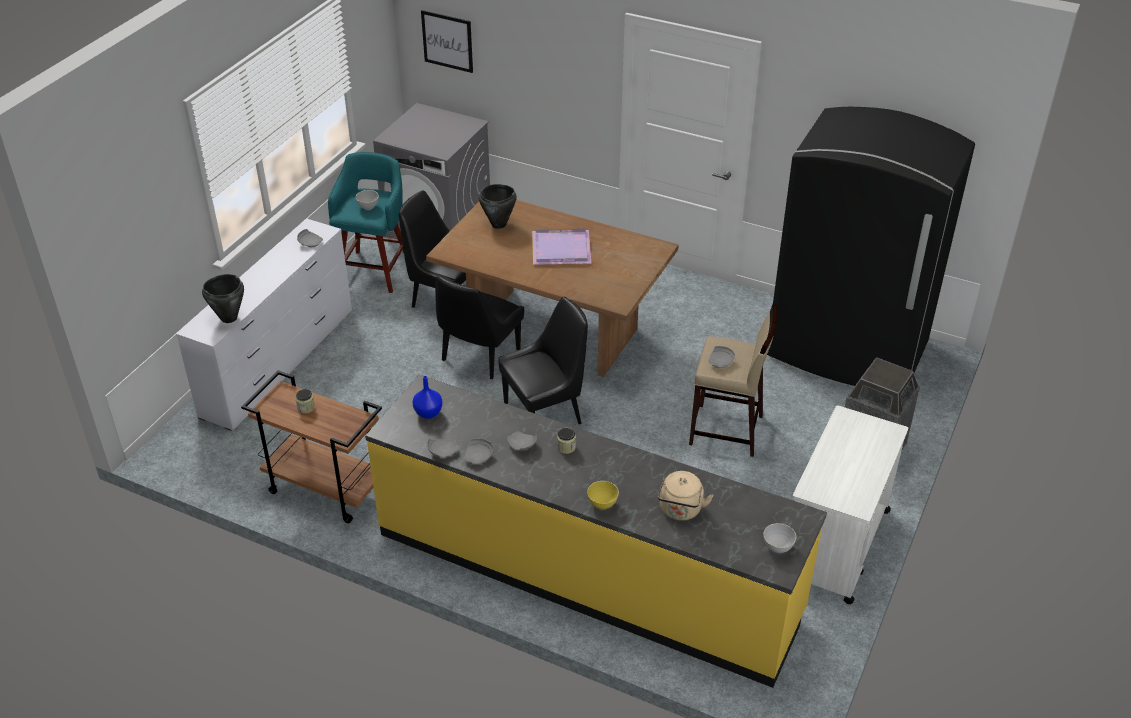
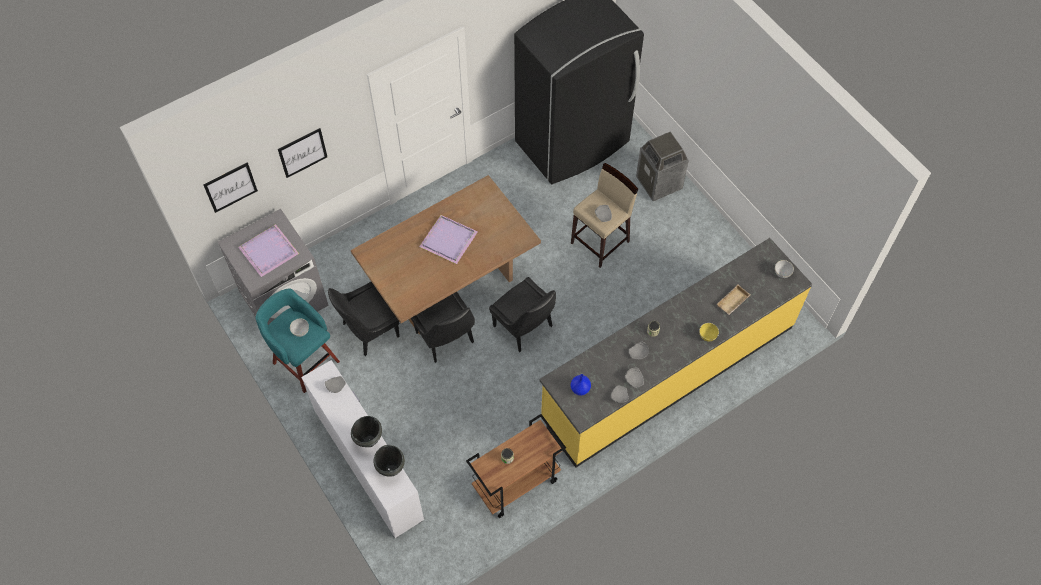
camera: 60 degrees left, 20 degrees up
black cooking pot [479,184,517,229] -> black cooking pot moved to [351,416,382,447]
black chair [498,297,588,424] -> black chair turned 135 degrees clockwise [489,277,556,352]
beige kettle [657,471,713,521] -> beige tray [717,284,750,315]
white cart [792,405,908,604] -> none
none -> purple tray [238,224,299,277]
none -> picture [278,128,327,178]

